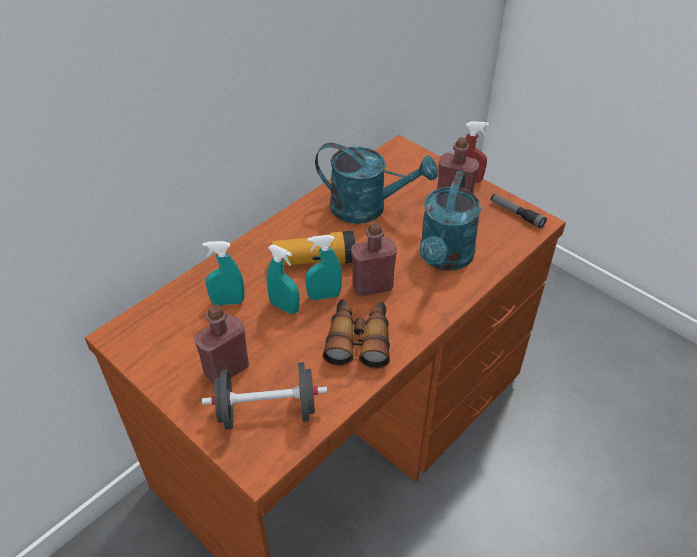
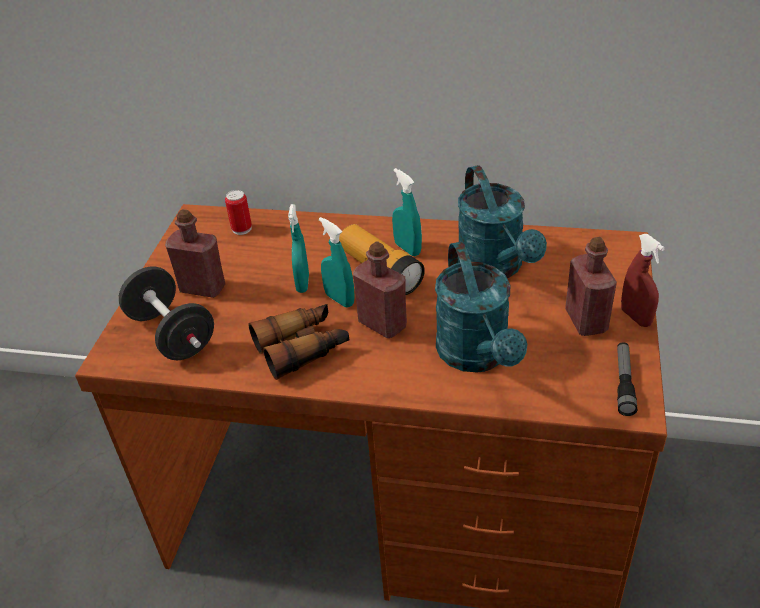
camera: 60 degrees right, 5 degrees down
turquoise spray bottle [203,241,244,305] -> turquoise spray bottle moved to [392,168,422,256]
turquoise watering can [420,171,481,271] -> turquoise watering can turned 90 degrees counterclockwise [435,242,527,373]
none -> can [225,190,252,235]

